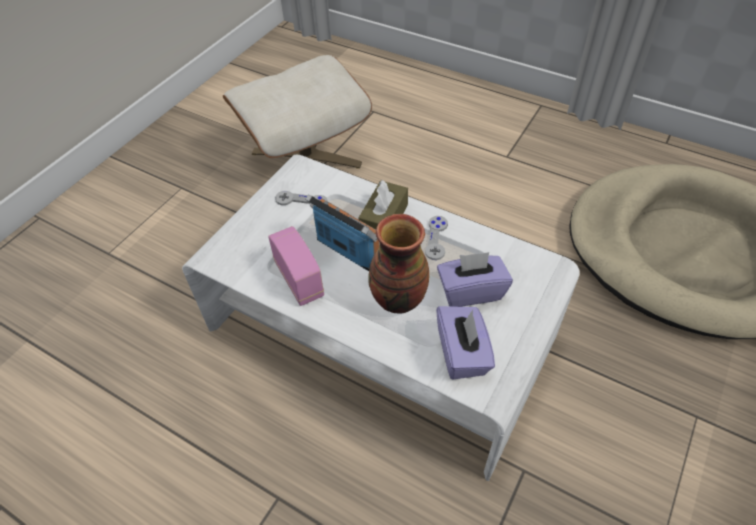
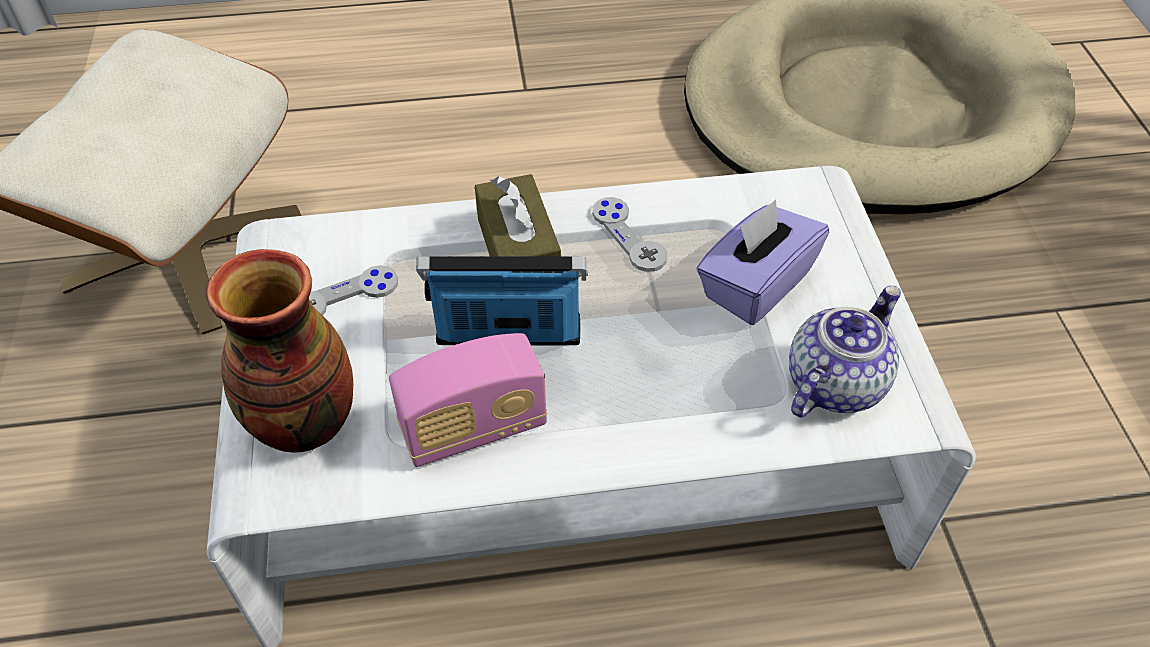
camera: 40 degrees left, 0 degrees up
radio [268,226,324,306] -> radio turned 135 degrees clockwise [389,333,547,467]
vase [368,214,429,314] -> vase moved to [206,249,353,453]
purple tissue box [436,306,495,379] -> teapot [789,286,901,417]

